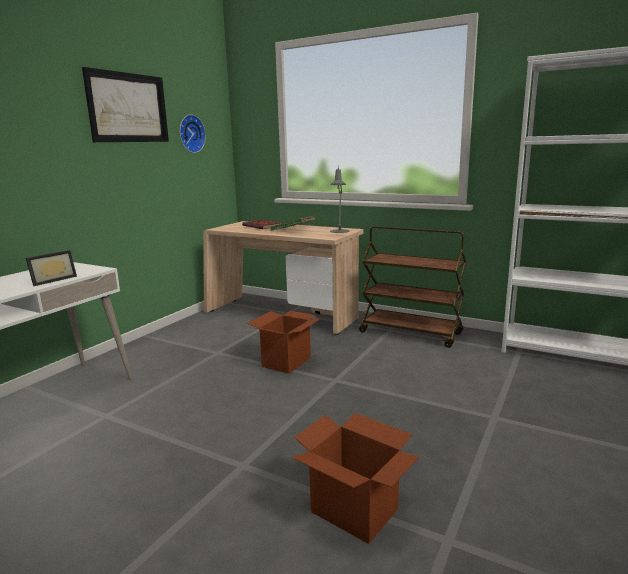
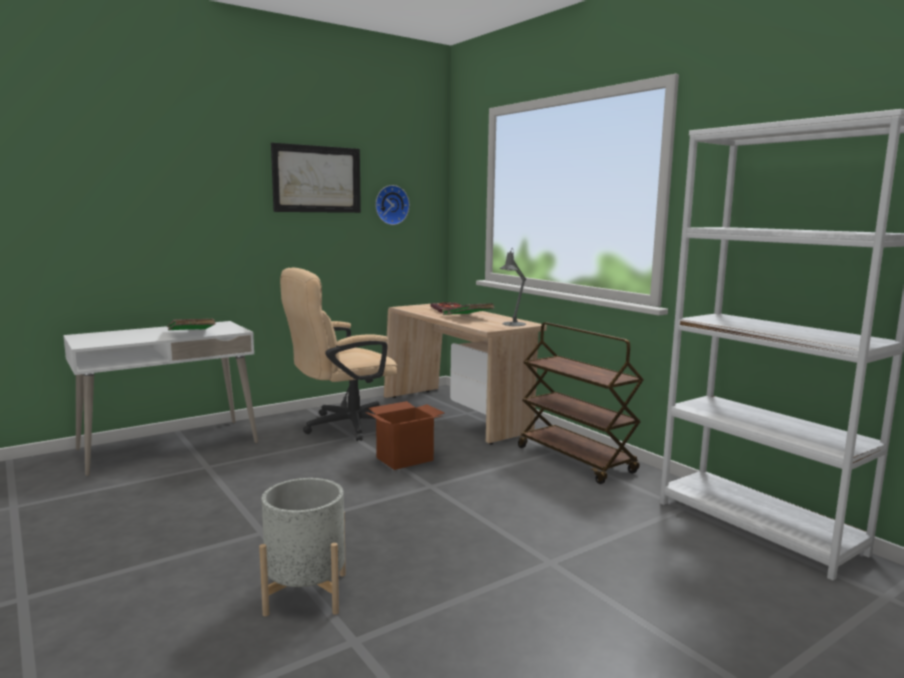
camera: 25 degrees right, 5 degrees down
picture frame [26,250,77,286] -> green book [167,318,215,330]
cardboard box [292,413,419,544] -> grey planter [259,478,346,616]
none -> beige office chair [280,268,397,441]

